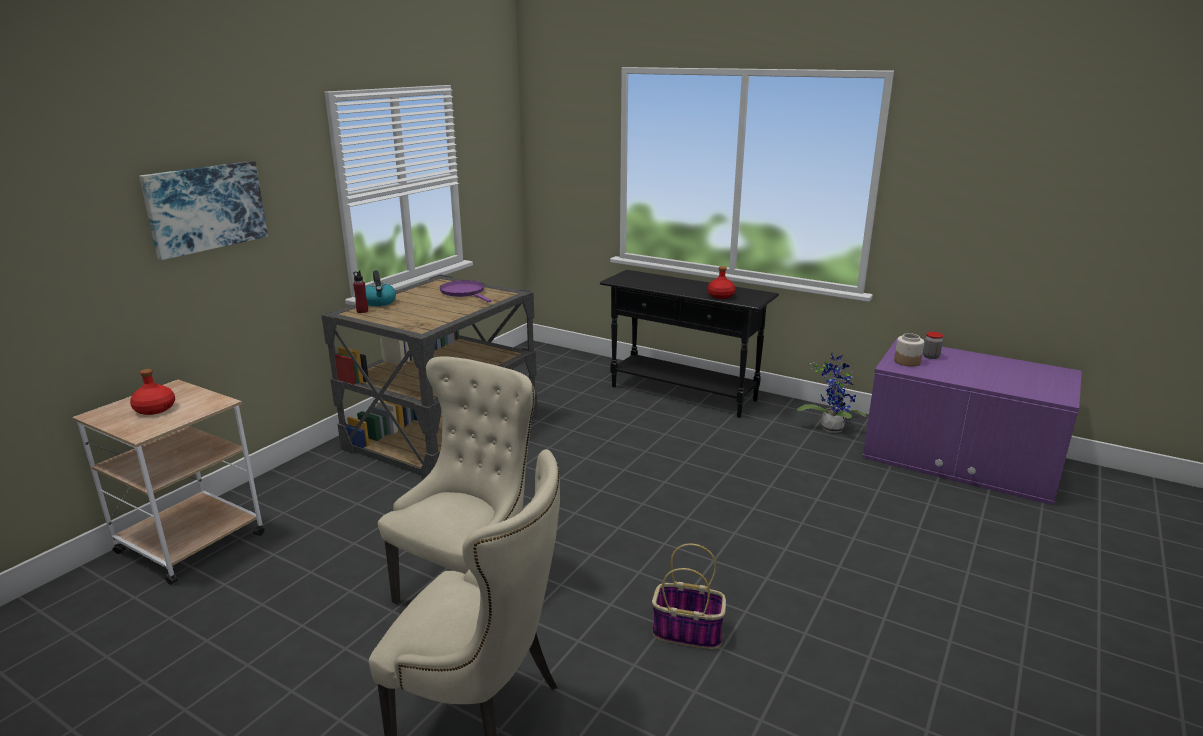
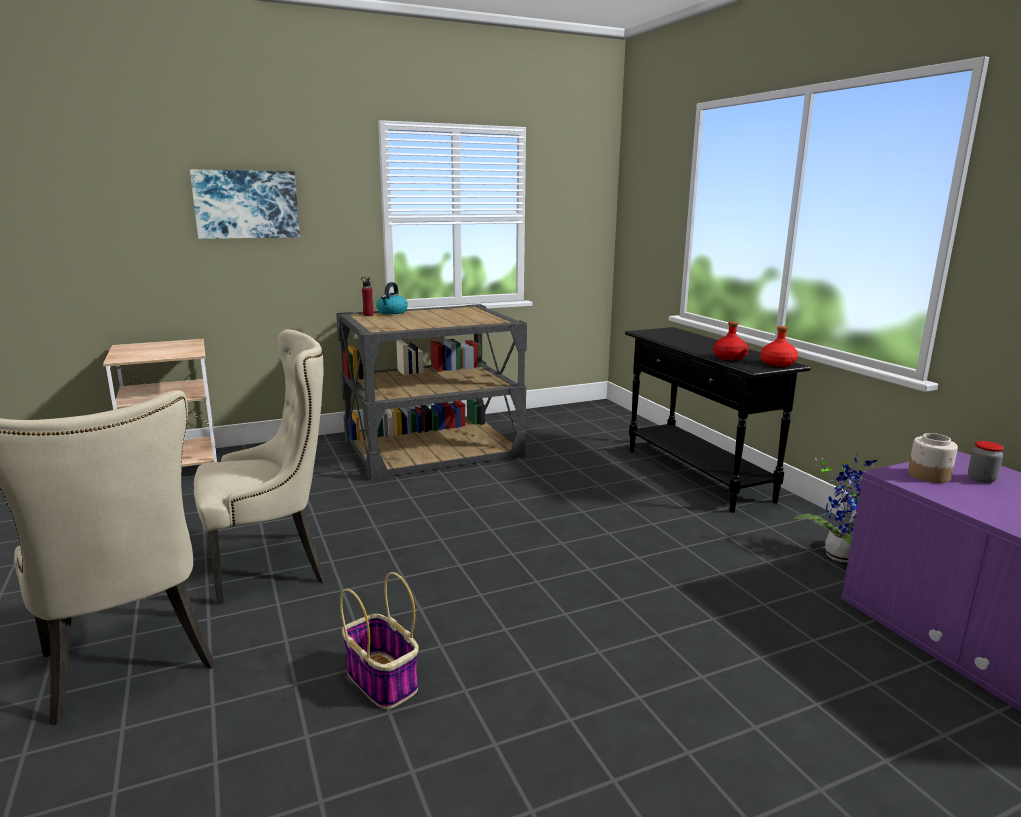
camera: 35 degrees right, 5 degrees down
red bottle [130,369,175,415] -> red bottle moved to [761,326,798,367]
purple frying pan [439,280,491,302] -> none

